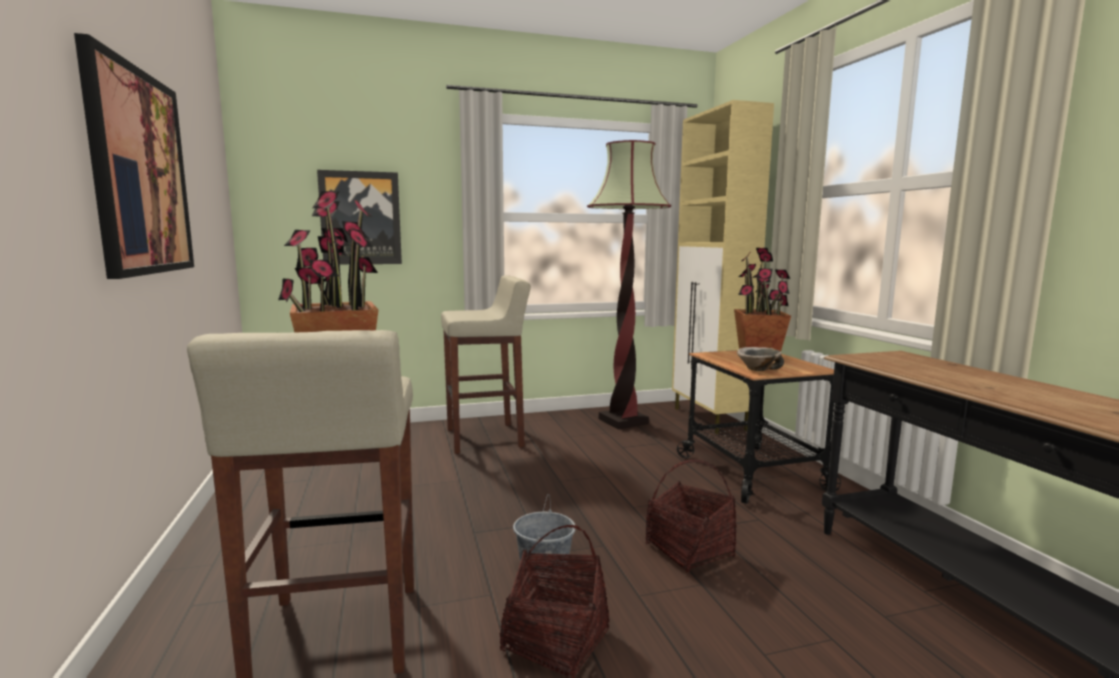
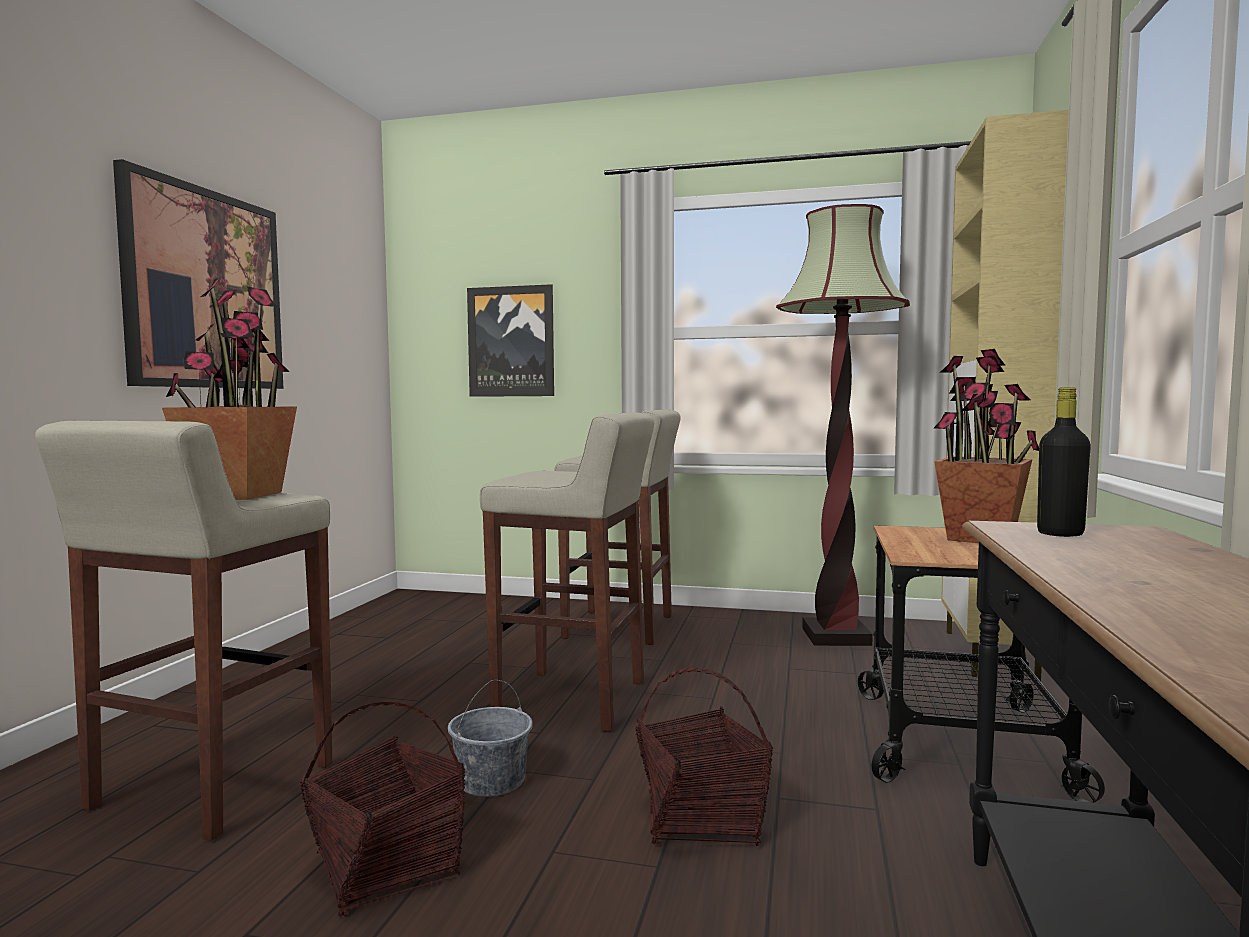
camera: 30 degrees right, 5 degrees down
bowl [737,347,784,371] -> none
none -> beige stool [480,412,654,732]
none -> black bottle [1037,387,1091,537]

